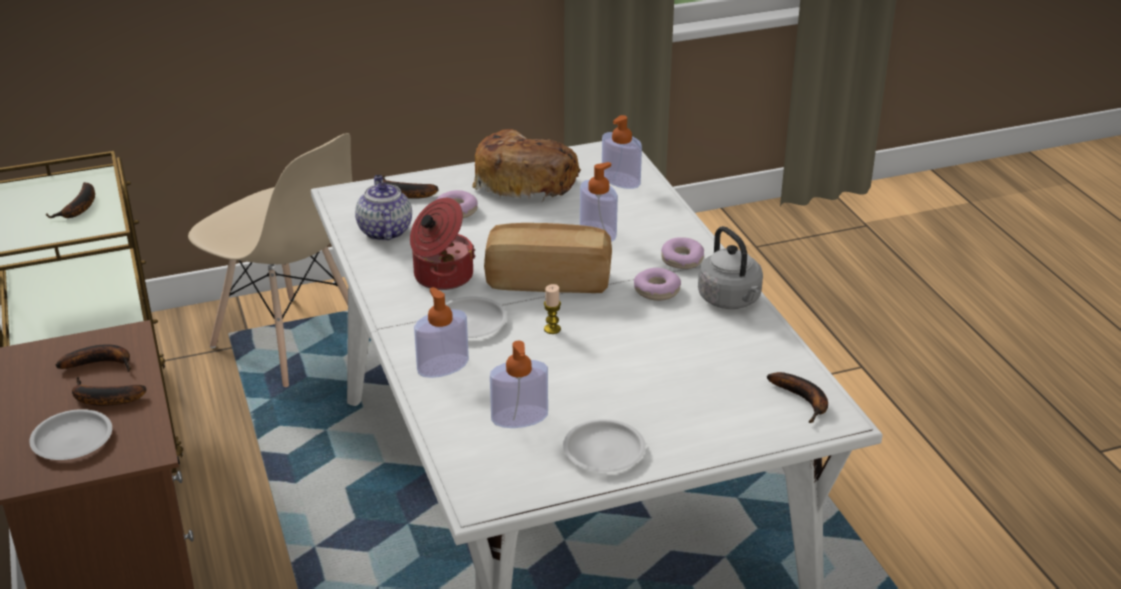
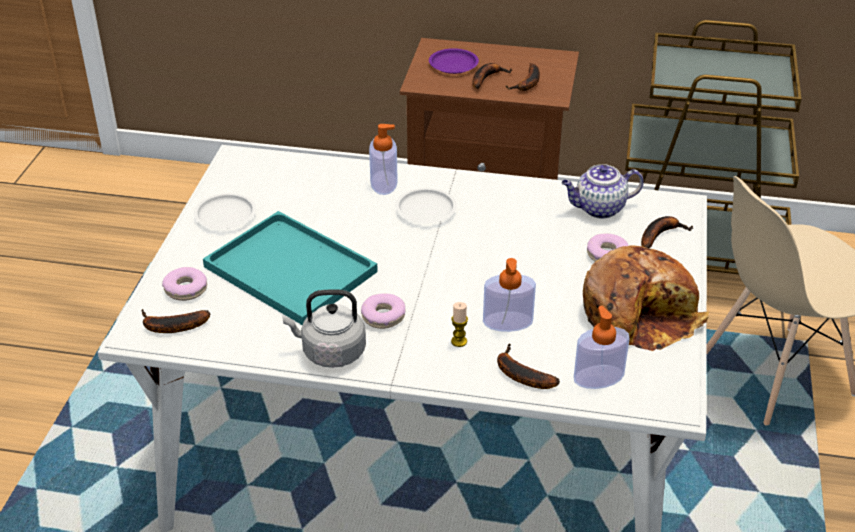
camera: 120 degrees right, 5 degrees up
white plate [29,409,112,460] -> purple plate [429,48,479,74]
banana [45,182,95,218] -> banana moved to [497,343,560,389]
teapot [355,175,412,241] -> teapot turned 150 degrees clockwise [561,164,644,219]
cooking pot [410,198,476,290] -> none
bread [484,223,612,293] -> none
soap dispenser [490,341,548,428] -> none
candle [544,284,561,334] -> candle moved to [451,302,468,347]
donut [661,237,704,269] -> donut moved to [162,267,207,301]
none -> turquoise tray [203,211,378,325]

